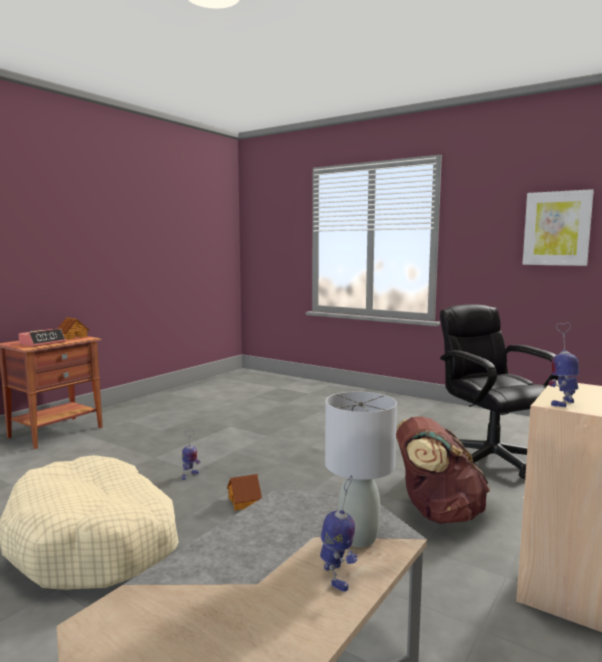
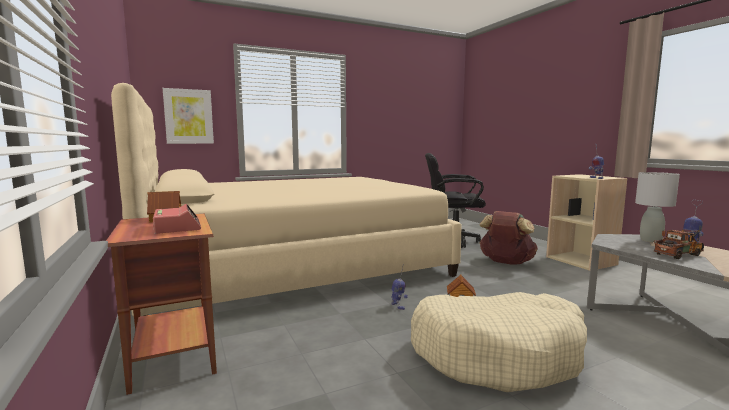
camera: 60 degrees left, 0 degrees up
picture [522,189,594,266] -> picture moved to [163,88,214,144]
none -> beige bed [111,83,461,317]
none -> toy truck [654,230,704,259]

